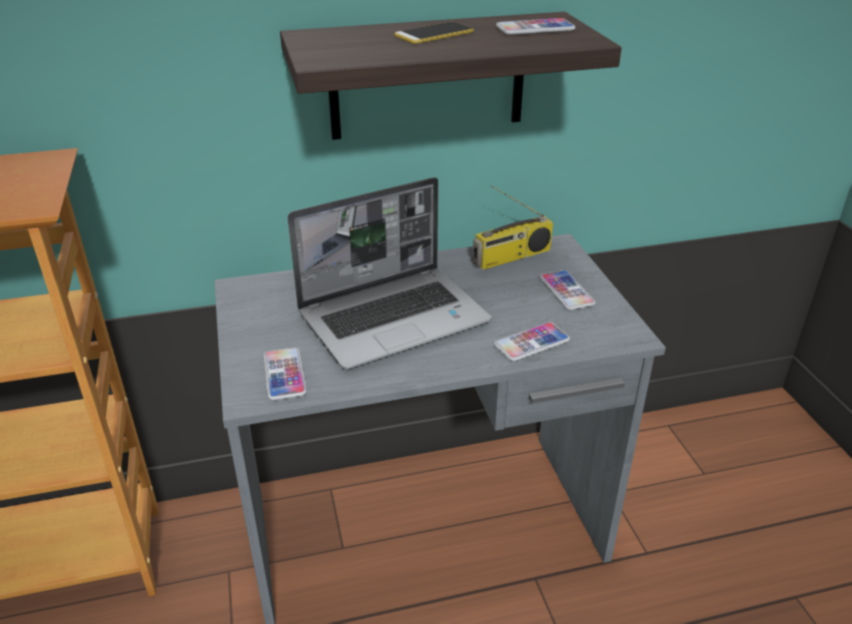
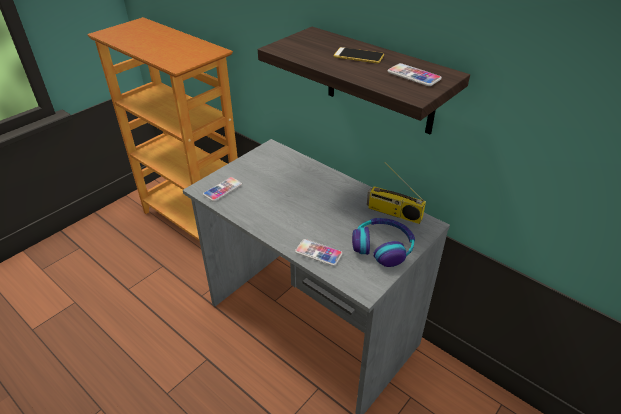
camera: 55 degrees right, 5 degrees up
laptop [288,177,492,369] -> none
phone [540,270,596,310] -> headphones [352,218,415,267]

